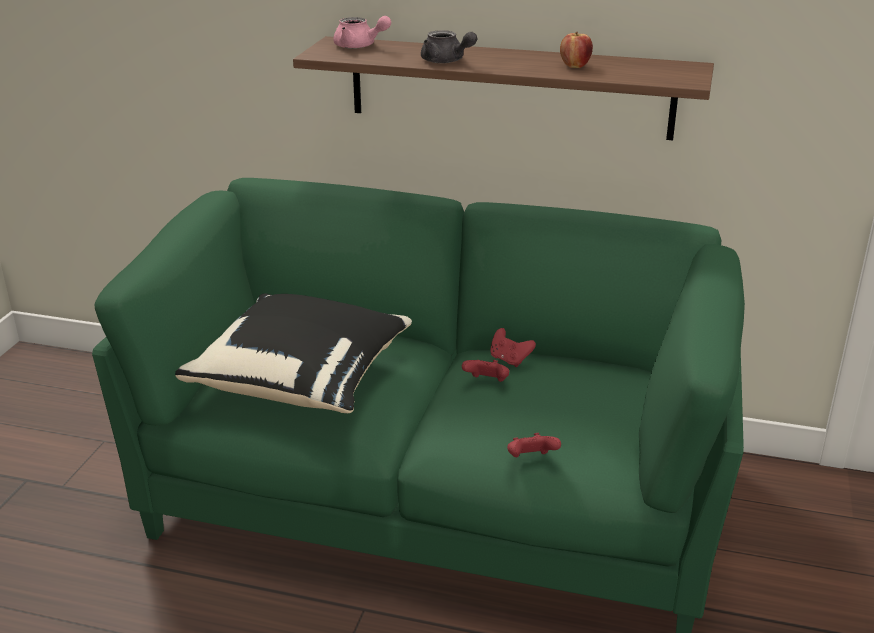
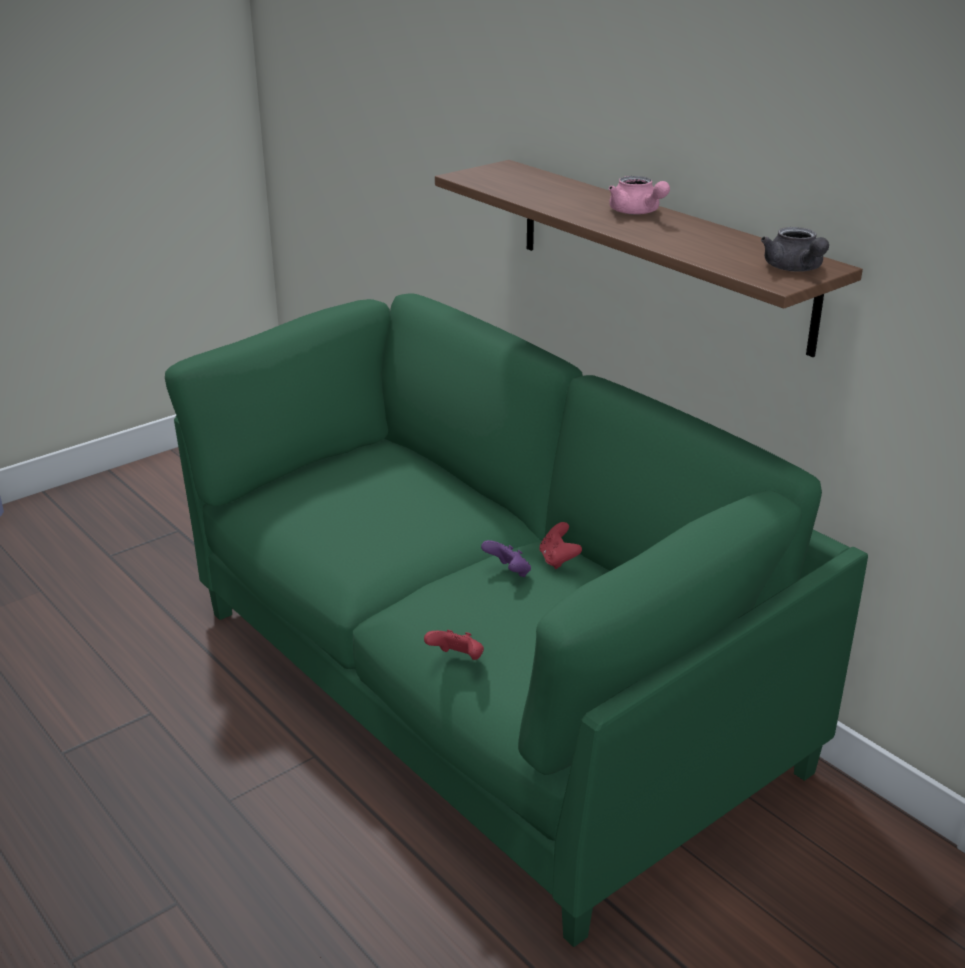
camera: 35 degrees right, 0 degrees up
black pillow [175,293,412,413] -> none
pink teapot [333,16,391,49] -> pink teapot moved to [609,176,670,215]
grey teapot [421,30,477,63] -> grey teapot moved to [761,227,829,272]
red game controller [462,360,509,382] -> purple game controller [481,540,531,577]
apple [560,32,593,68] -> none

